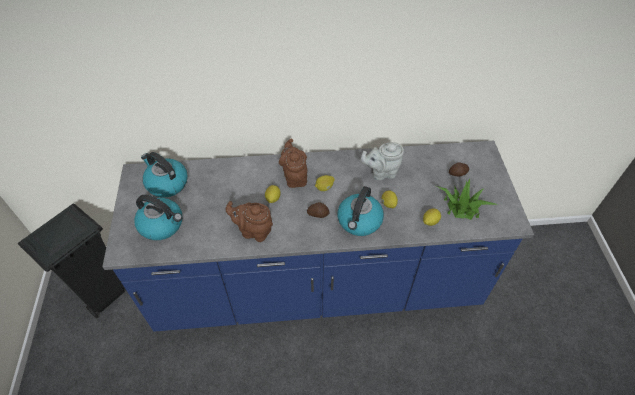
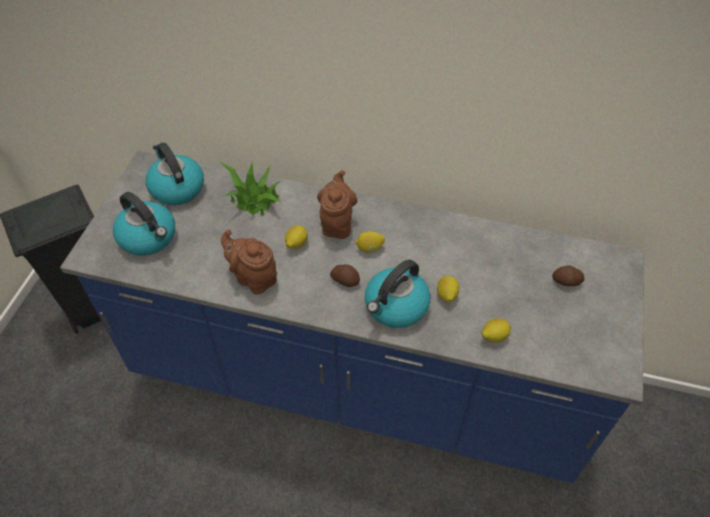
camera: 20 degrees right, 0 degrees up
grey teapot [361,142,404,181] -> none
potted plant [437,178,498,220] -> potted plant moved to [219,161,281,215]

